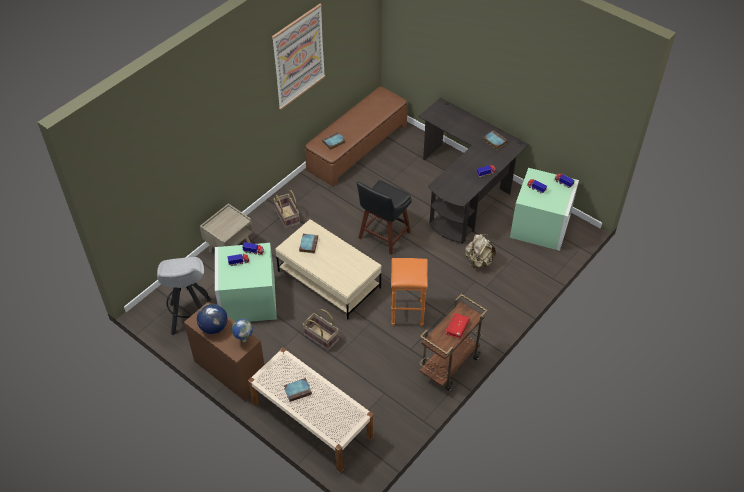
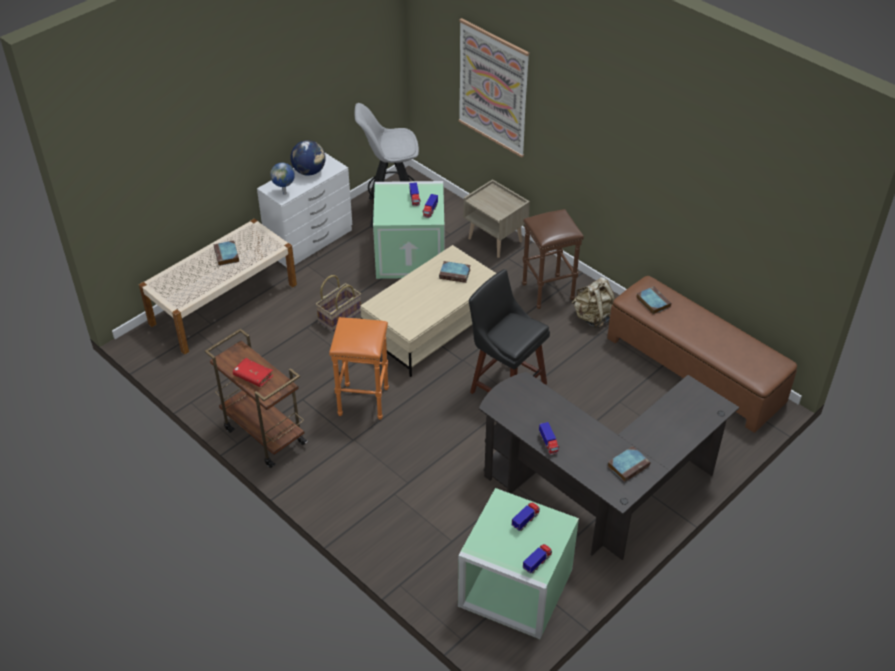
camera: 95 degrees right, 5 degrees down
brown dresser [184,302,266,401] -> white dresser [257,153,352,267]
picture [272,4,325,110] -> picture moved to [459,18,530,158]
basket [274,190,300,229] -> brown stool [522,209,584,309]
beige backpack [465,234,496,268] -> beige backpack moved to [572,277,615,329]

